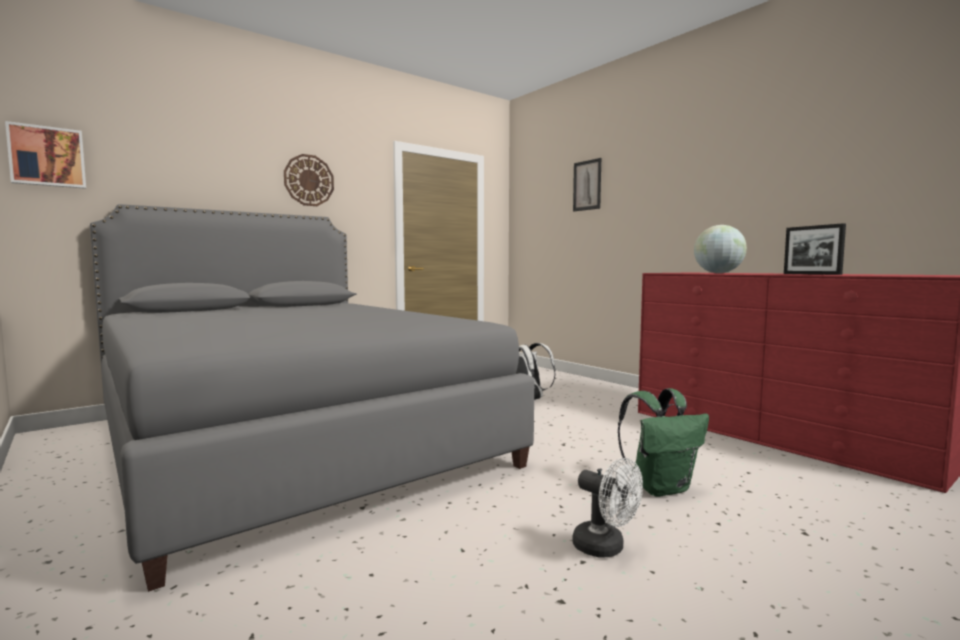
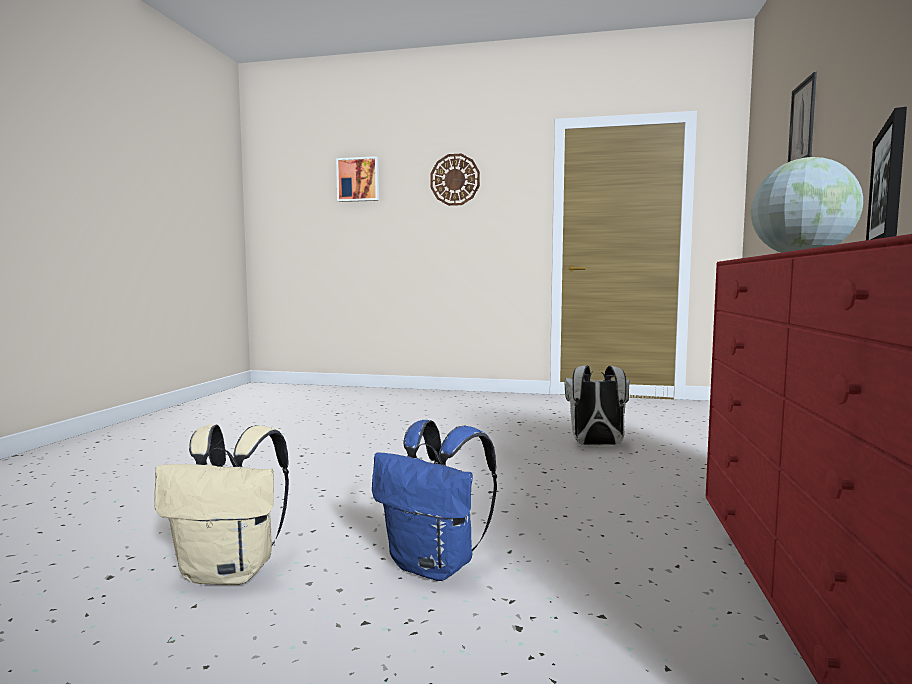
camera: 50 degrees right, 0 degrees up
picture [5,121,86,189] -> picture moved to [336,156,379,202]
grey bed [90,204,534,592] -> none
white fan [572,458,643,558] -> beige backpack [154,424,289,585]
green backpack [618,388,709,497] -> blue backpack [372,420,497,581]

